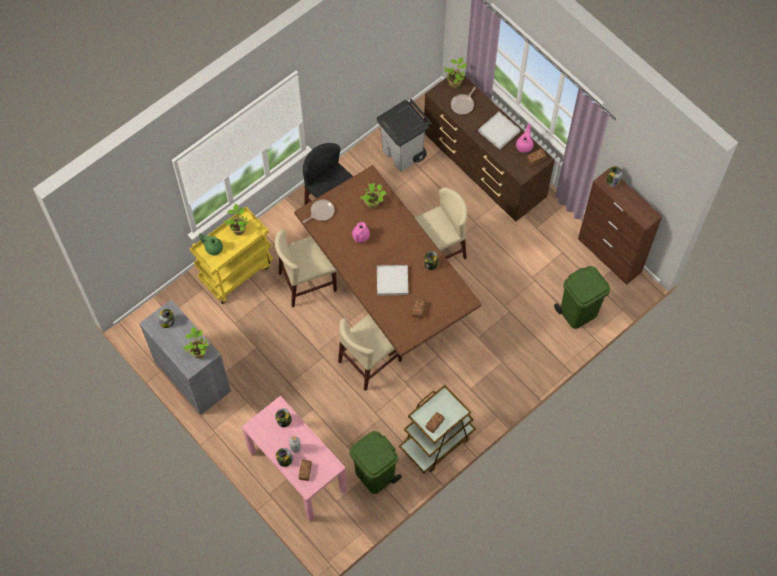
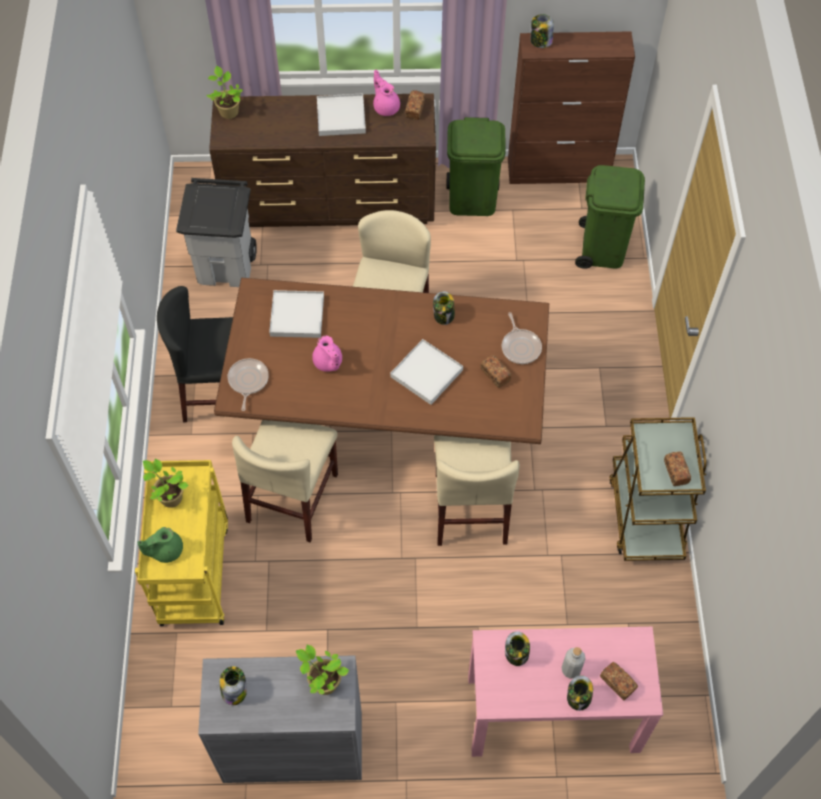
camera: 50 degrees left, 5 degrees down
green trash can [349,431,402,494] -> green trash can moved to [446,117,505,216]
potted plant [360,183,386,209] -> white tray [269,290,324,338]
frying pan [451,87,476,115] -> frying pan moved to [502,312,542,364]

